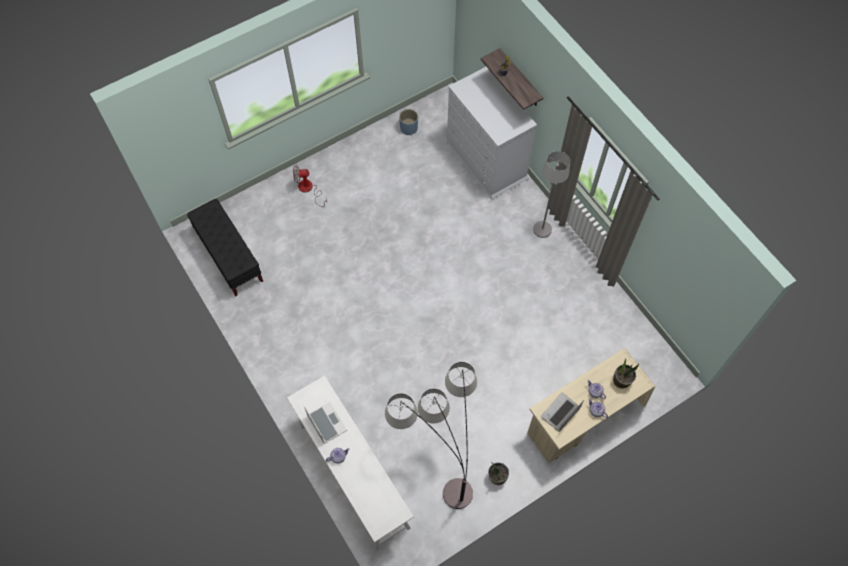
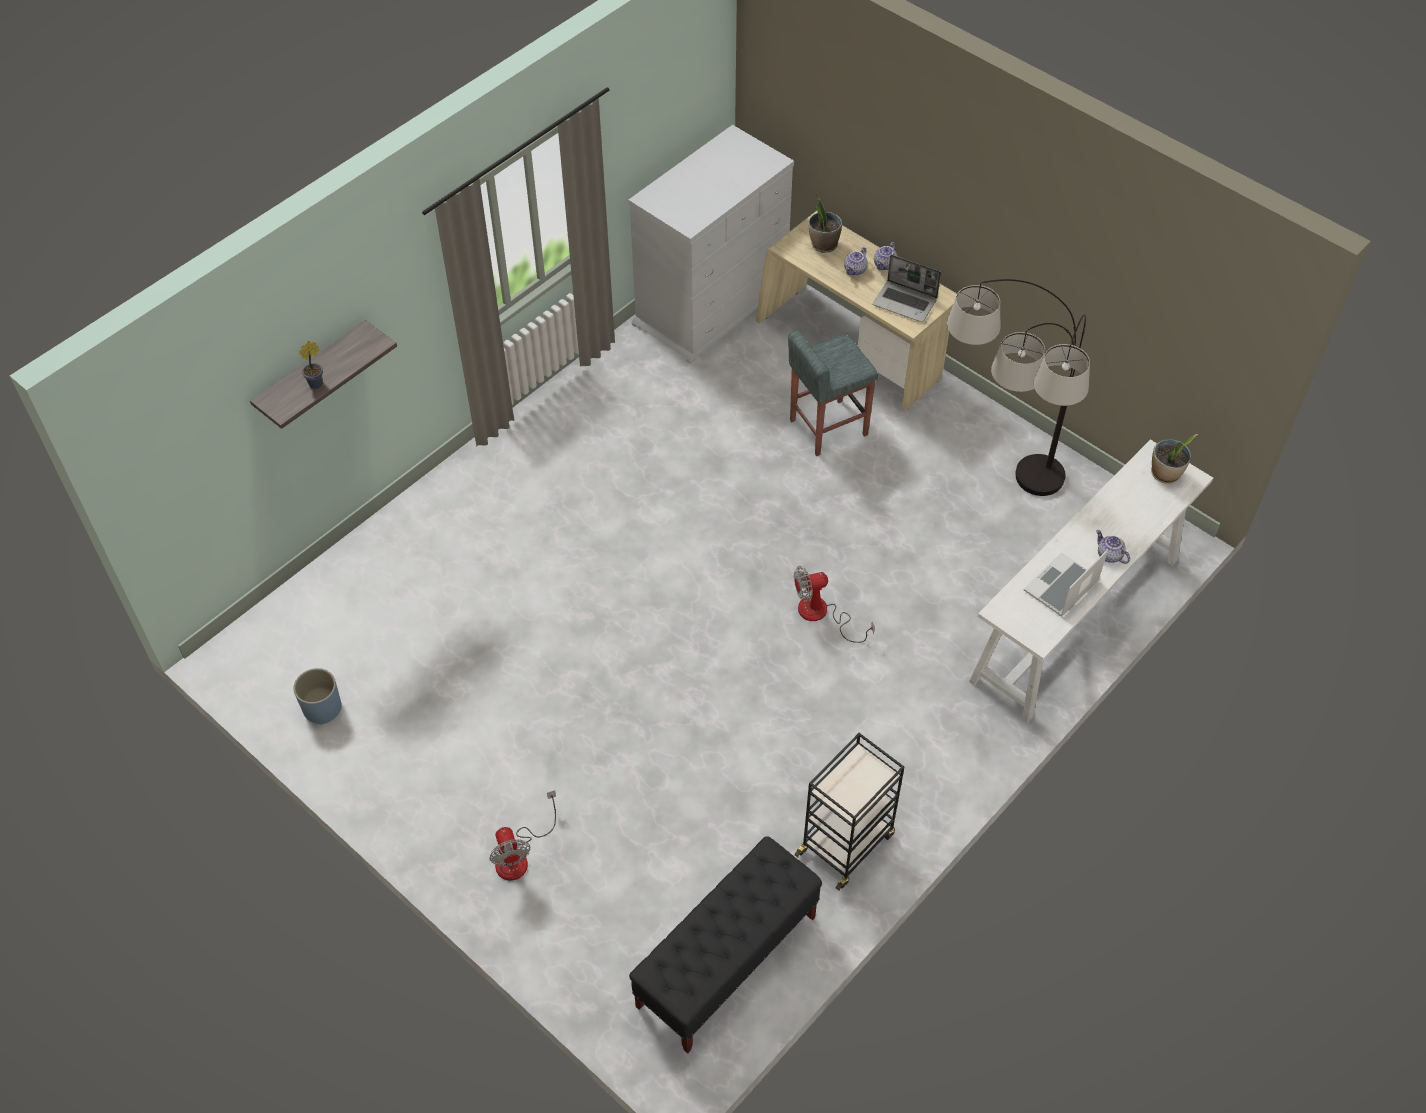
camera: 105 degrees left, 10 degrees down
white dresser [446,67,537,200] -> white dresser moved to [628,125,794,364]
potted plant [488,462,509,485] -> potted plant moved to [1151,434,1198,484]
grey floor lamp [533,151,570,238] -> none
none -> grey stool [788,330,878,456]
none -> fan [794,566,875,643]
none -> black cart [794,733,904,891]

